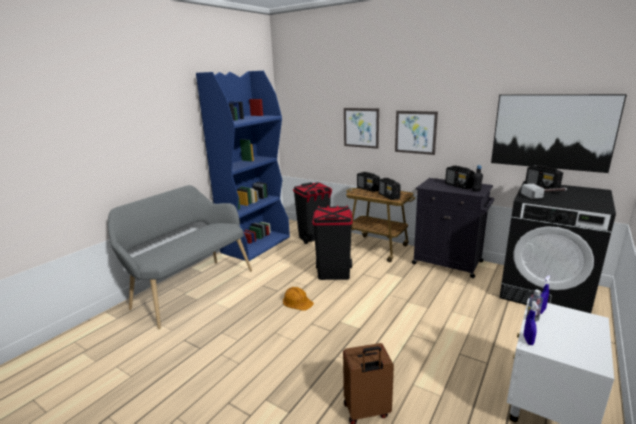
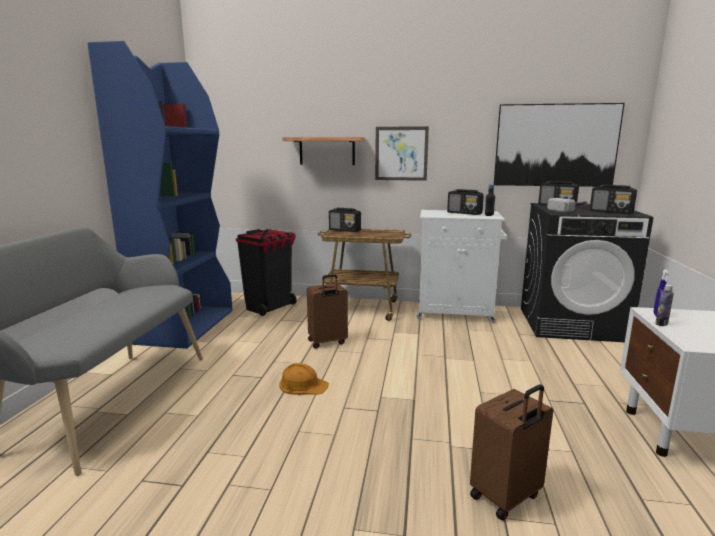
camera: 25 degrees left, 5 degrees down
black trash can [312,206,352,280] -> brown suitcase [307,274,348,349]
picture [344,108,379,149] -> shelf [282,137,365,165]
radio [379,178,401,200] -> radio moved to [590,185,637,214]
black cabinet [412,178,494,278] -> white cabinet [416,210,507,323]
blue spray bottle [524,301,539,345] -> none

